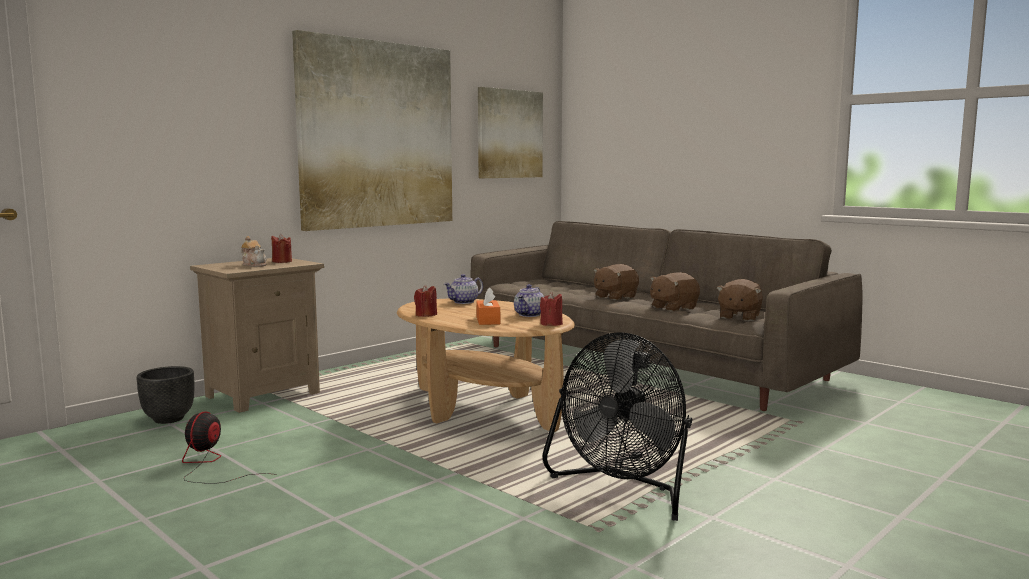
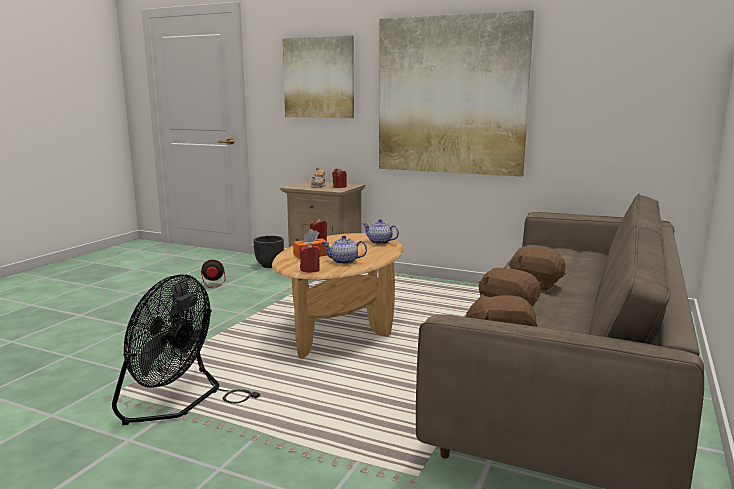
camera: 70 degrees right, 5 degrees up
picture [478,87,543,178] -> picture moved to [282,35,354,118]

